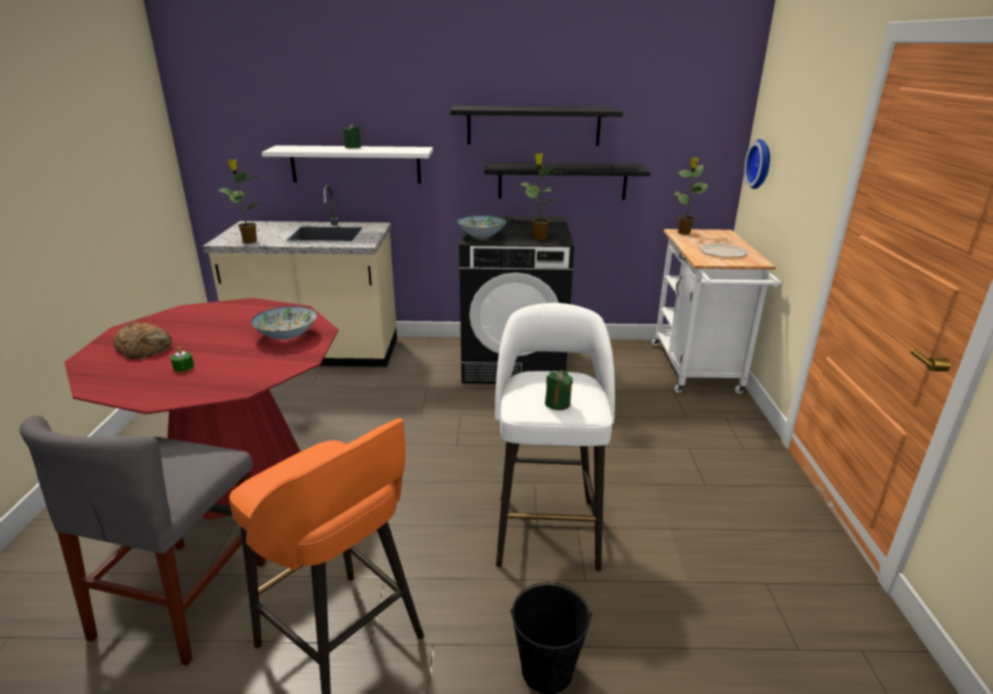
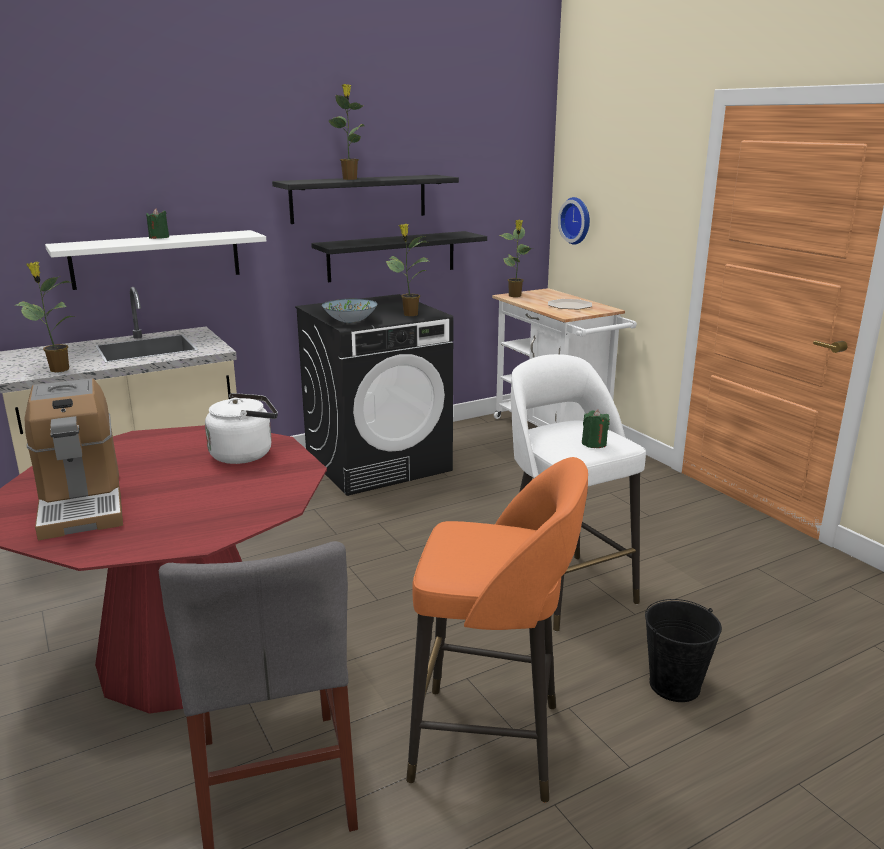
camera: 30 degrees left, 5 degrees down
bread [114,322,172,359] -> coffee machine [25,378,123,540]
green candle [171,347,194,372] -> none
bowl [251,306,317,340] -> white kettle [205,393,278,464]
none -> potted plant [328,84,364,180]

